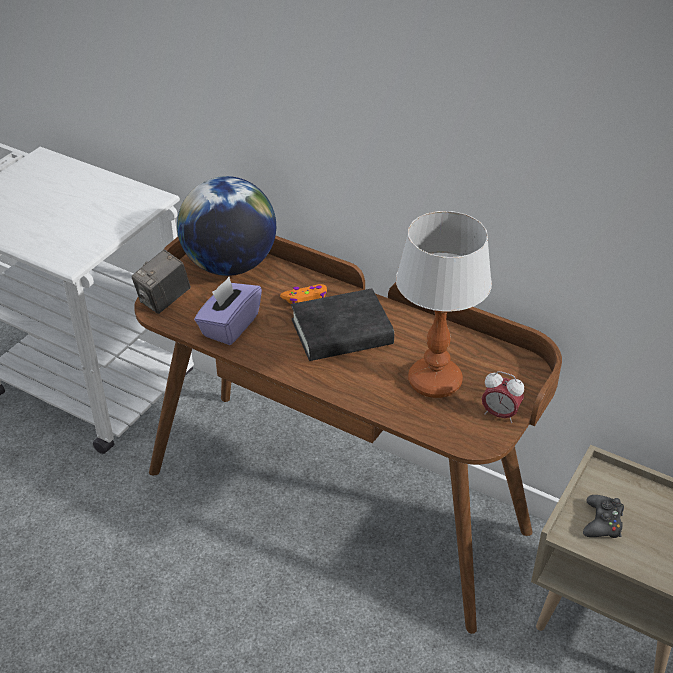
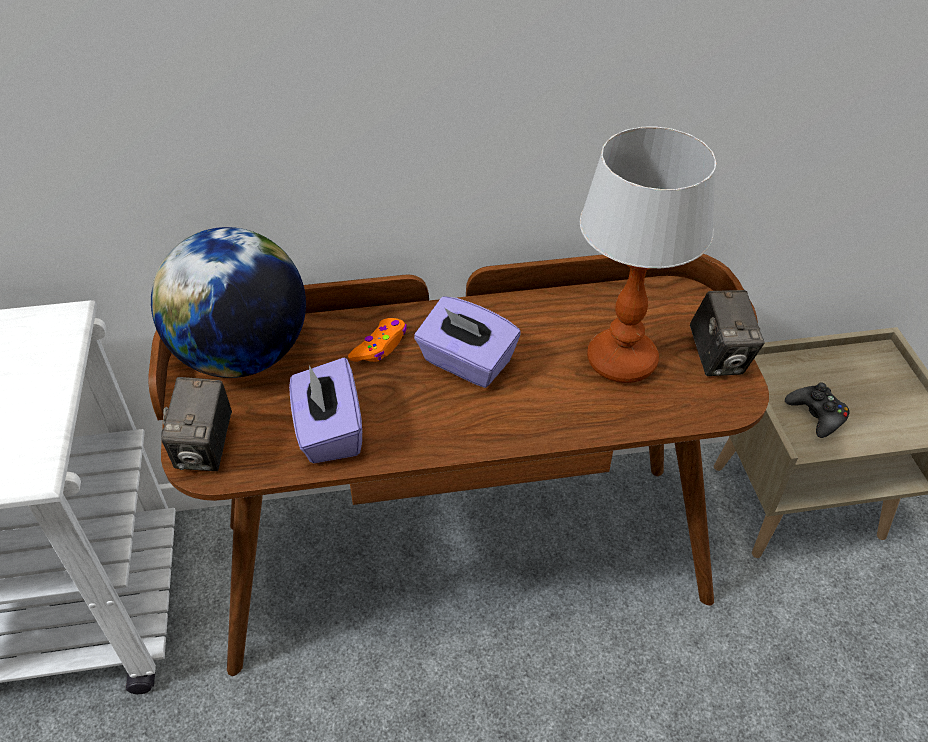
camera: 40 degrees left, 5 degrees up
black book [291,288,394,361] -> purple tissue box [414,296,521,388]
alarm clock [482,371,524,423] -> camera [689,290,765,376]

